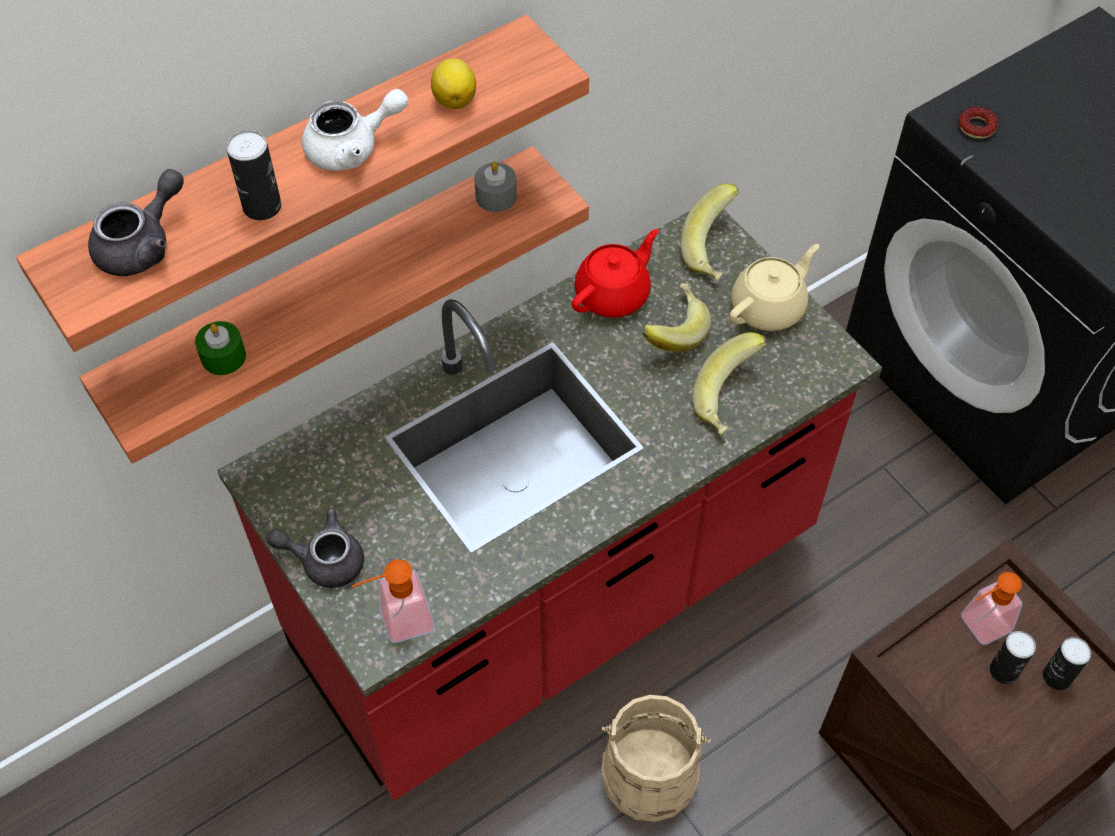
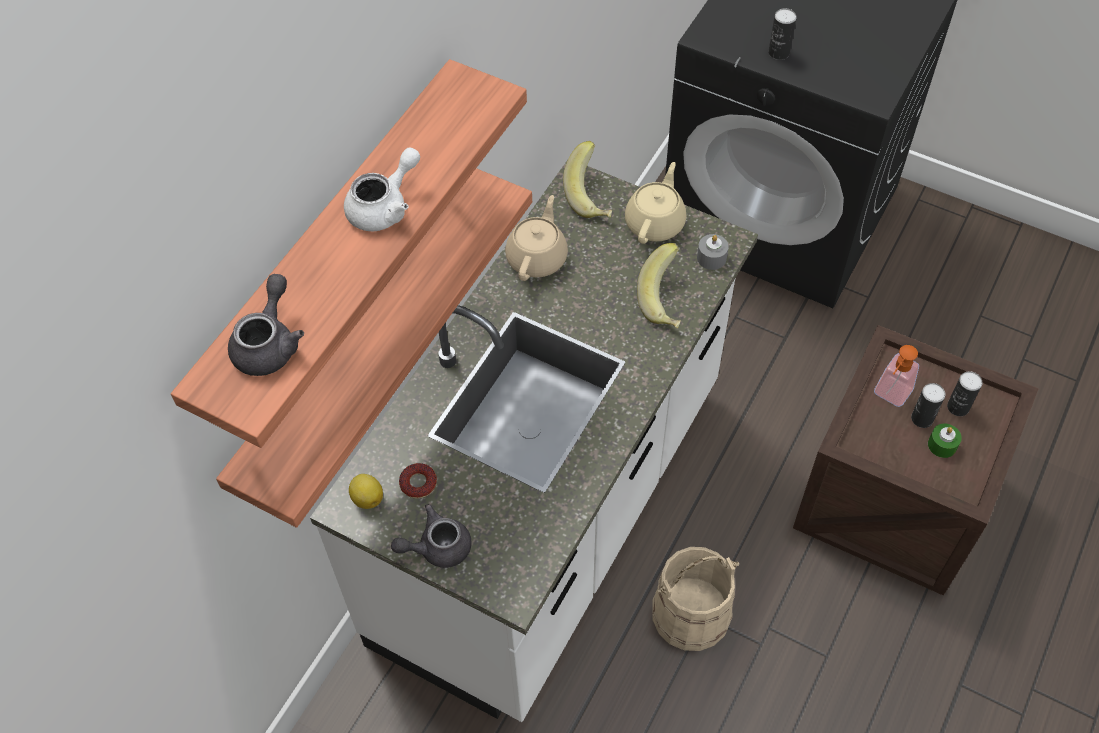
camera: 25 degrees left, 0 degrees up
green candle [195,321,246,375] -> green candle moved to [928,424,962,458]
red counter [217,209,882,801] -> white counter [310,161,758,722]
can [226,130,281,220] -> can moved to [768,8,797,60]
soap dispenser [352,559,435,643] -> none
lemon [431,58,476,109] -> lemon moved to [349,474,383,509]
grey candle [474,161,517,212] -> grey candle moved to [697,234,729,270]
red teapot [572,229,659,318] -> beige teapot [505,195,568,281]
banana [642,283,711,352] -> none
donut [958,106,998,139] -> donut moved to [399,463,437,499]

